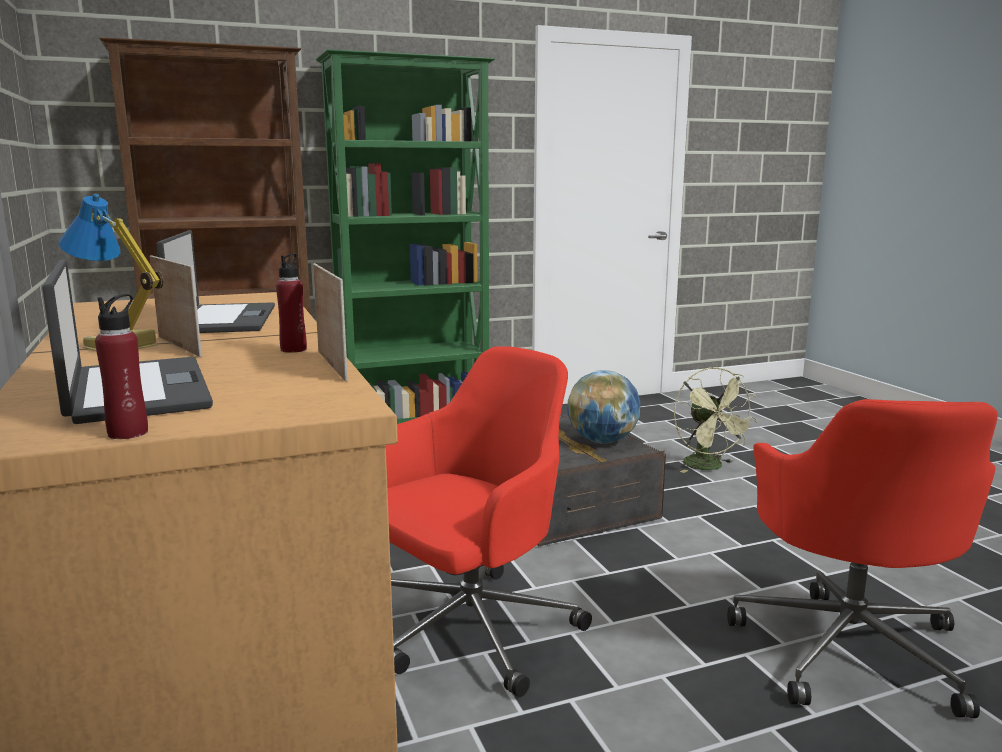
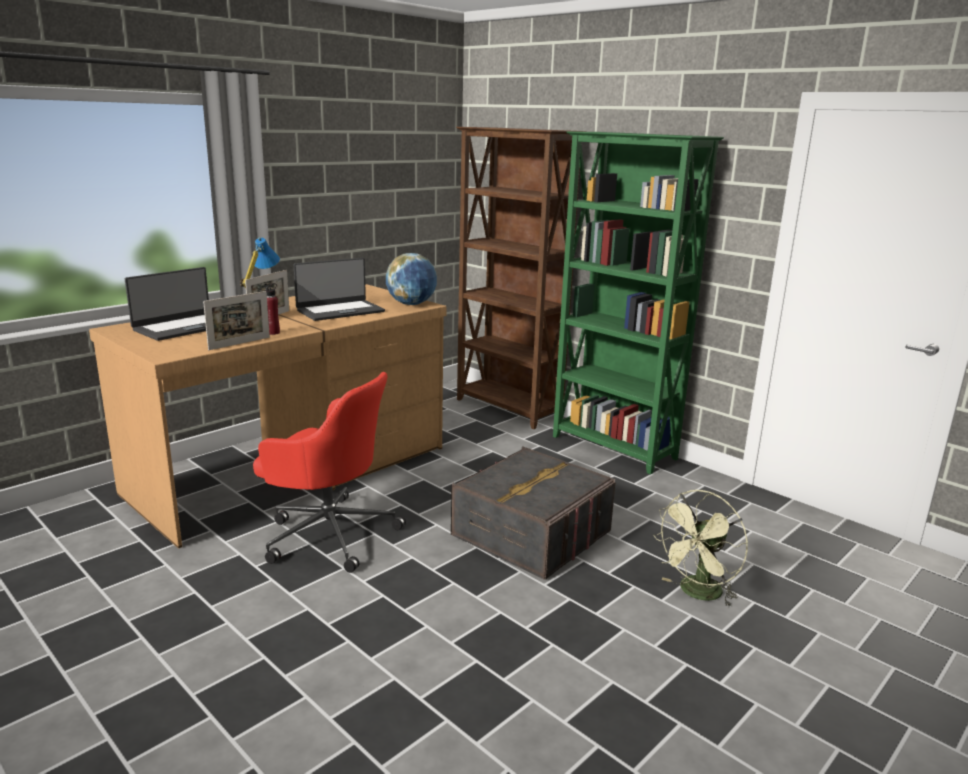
camera: 65 degrees right, 5 degrees up
red bottle [95,294,148,439] -> none
globe [567,370,640,444] -> globe moved to [386,253,437,305]
red office chair [727,399,998,718] -> none

